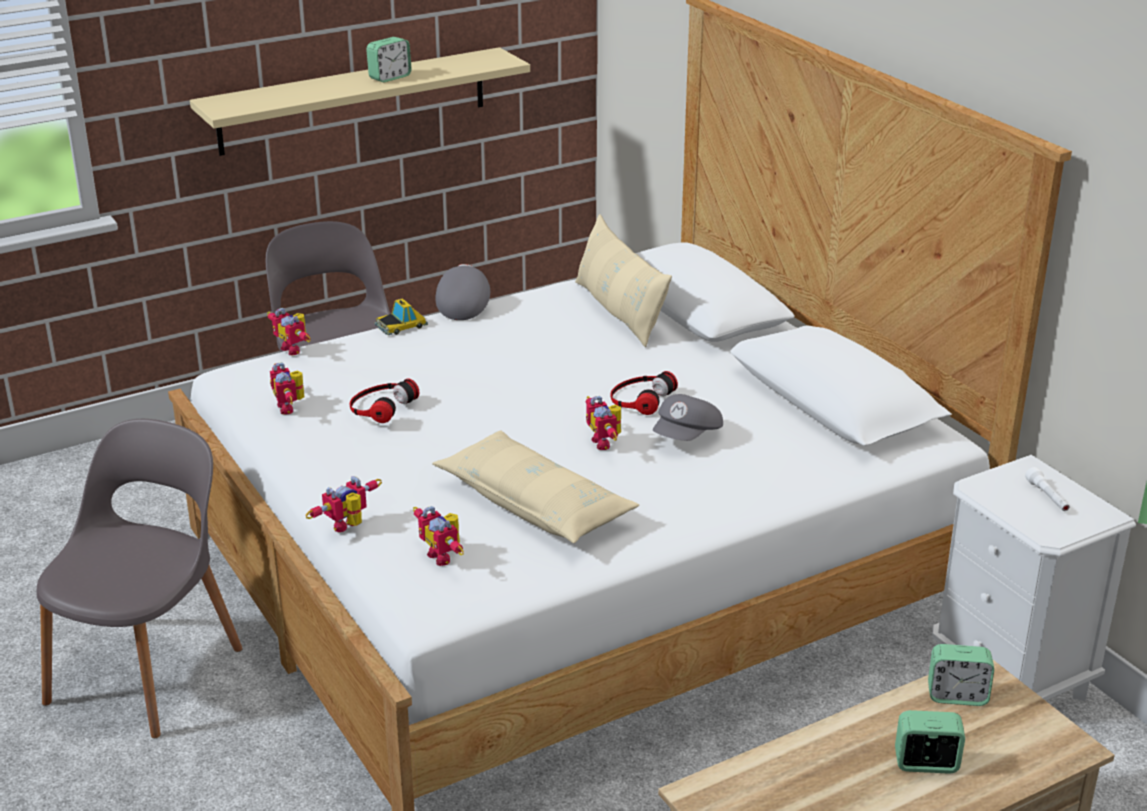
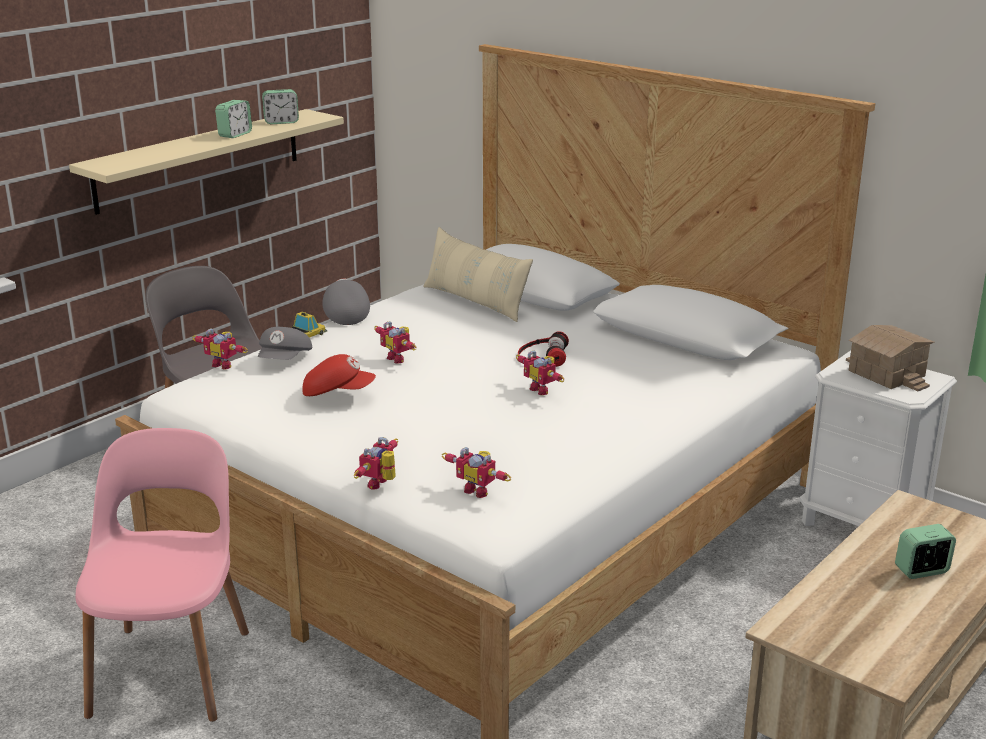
camera: 20 degrees left, 5 degrees down
grey chair [36,419,243,738] -> pink chair [75,428,249,722]
toy robot [270,362,304,414] -> toy robot moved to [374,321,416,364]
headphones [350,379,419,423] -> red cap [302,354,376,396]
beige pillow [432,431,639,543] -> none
grey cap [653,394,723,441] -> grey cap moved to [258,327,312,360]
alarm clock [928,644,994,706] -> alarm clock moved to [262,89,299,124]
white flashlight [1025,467,1070,511] -> toy house [846,325,935,391]

